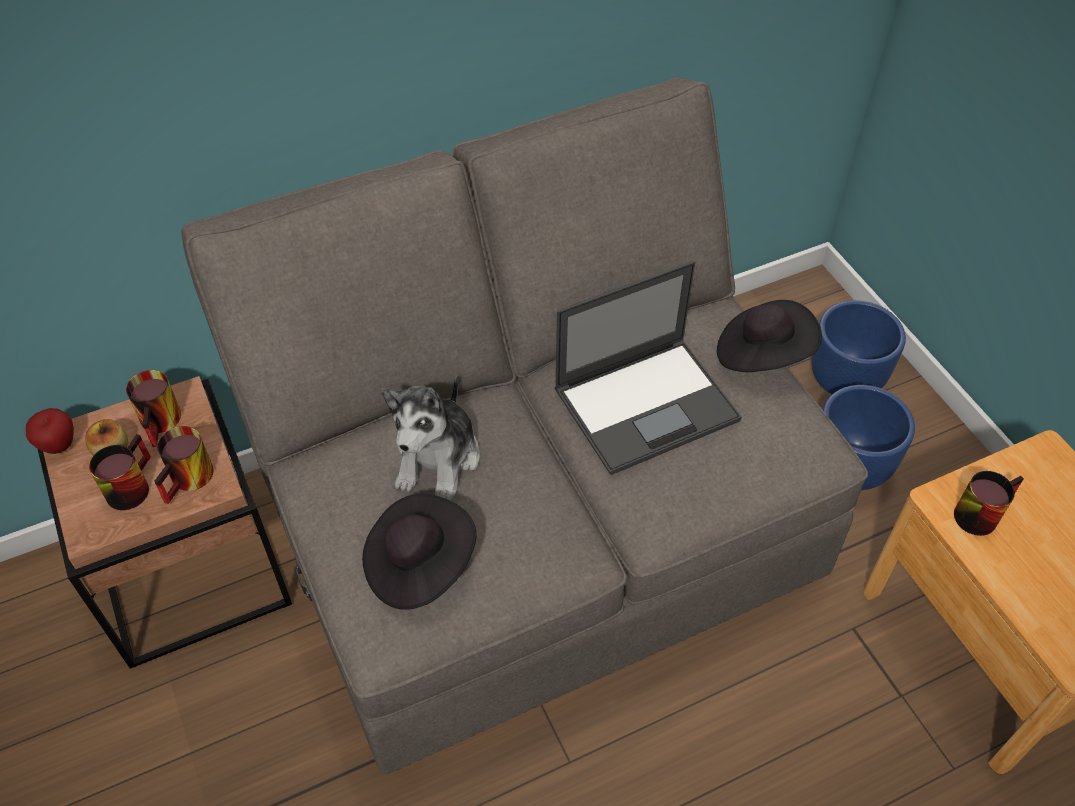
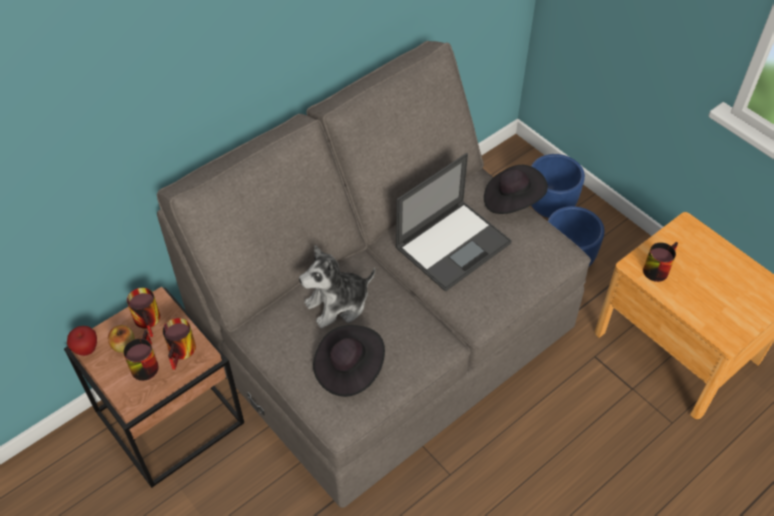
camera: 15 degrees left, 0 degrees up
plush toy [381,376,480,501] -> plush toy turned 60 degrees clockwise [299,245,375,328]

